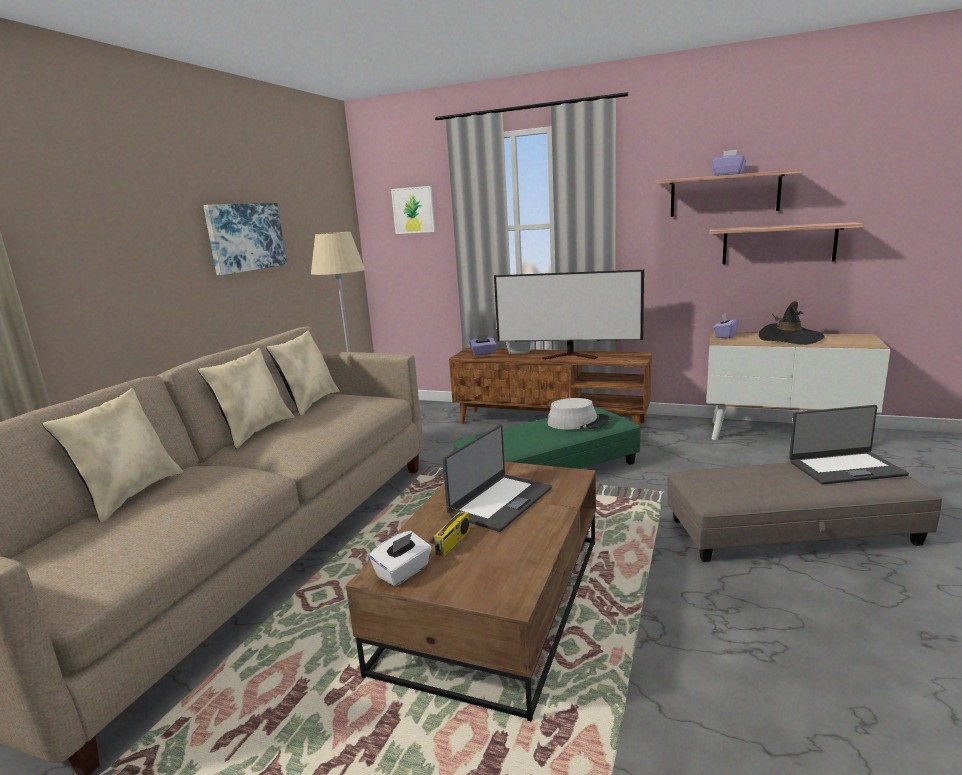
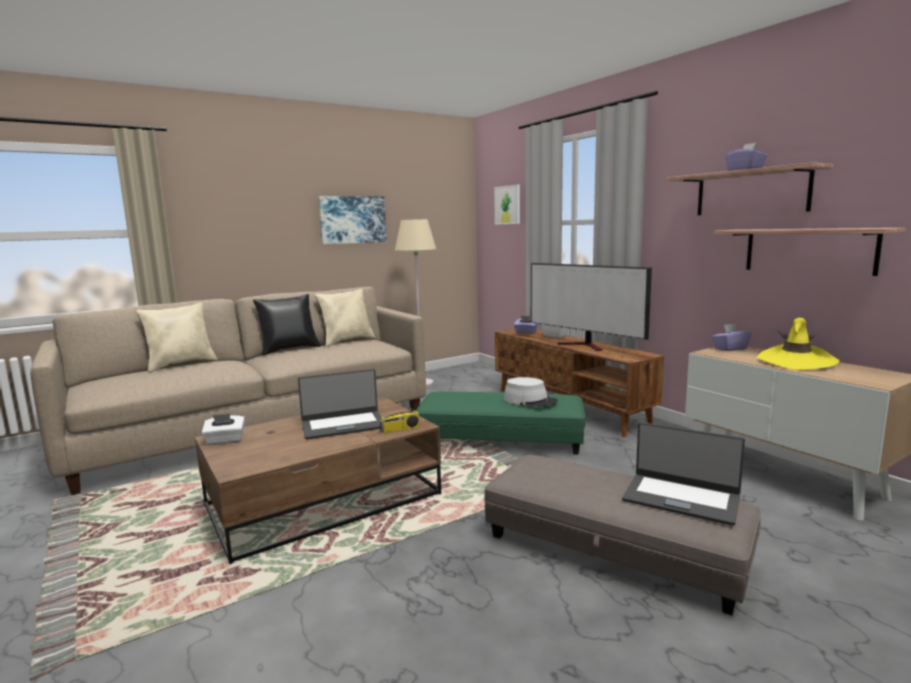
camera: 35 degrees right, 5 degrees down
beige pillow [198,348,294,449] -> black pillow [253,294,321,356]
radio [434,502,470,557] -> radio moved to [380,394,420,434]
black hat [759,301,824,345] -> yellow hat [756,318,839,370]

